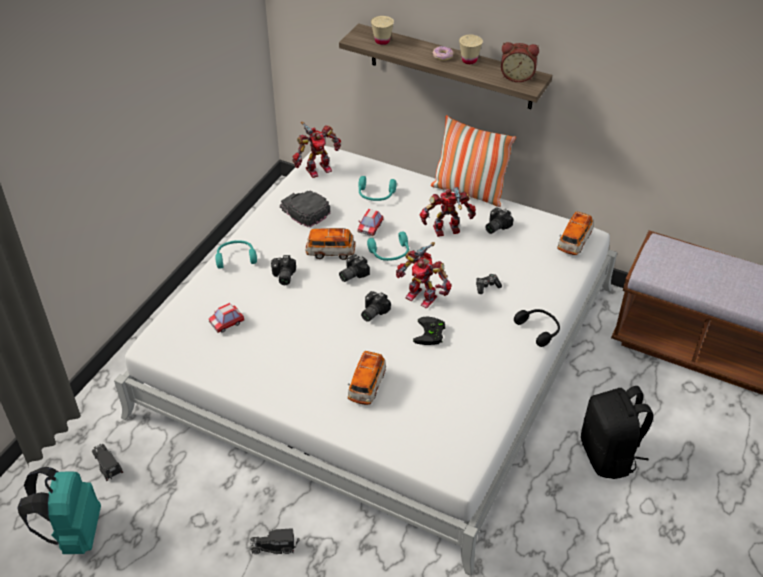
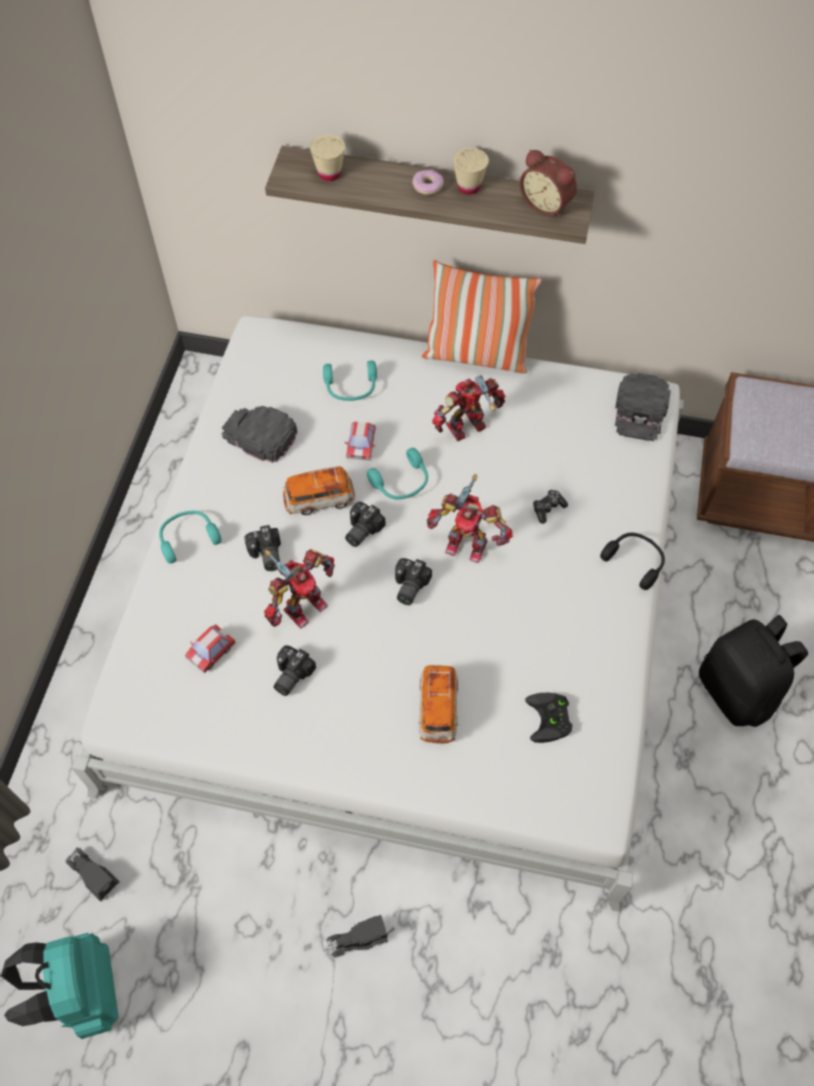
camera: 15 degrees left, 15 degrees up
toy robot [292,122,341,178] -> toy robot moved to [264,549,335,629]
black game controller [413,317,445,345] -> black game controller moved to [525,693,572,743]
camera [485,207,513,234] -> camera moved to [274,645,316,696]
alarm clock [501,42,539,82] -> alarm clock turned 45 degrees clockwise [519,149,577,218]
toy car [557,211,593,255] -> black cap [615,372,671,441]

